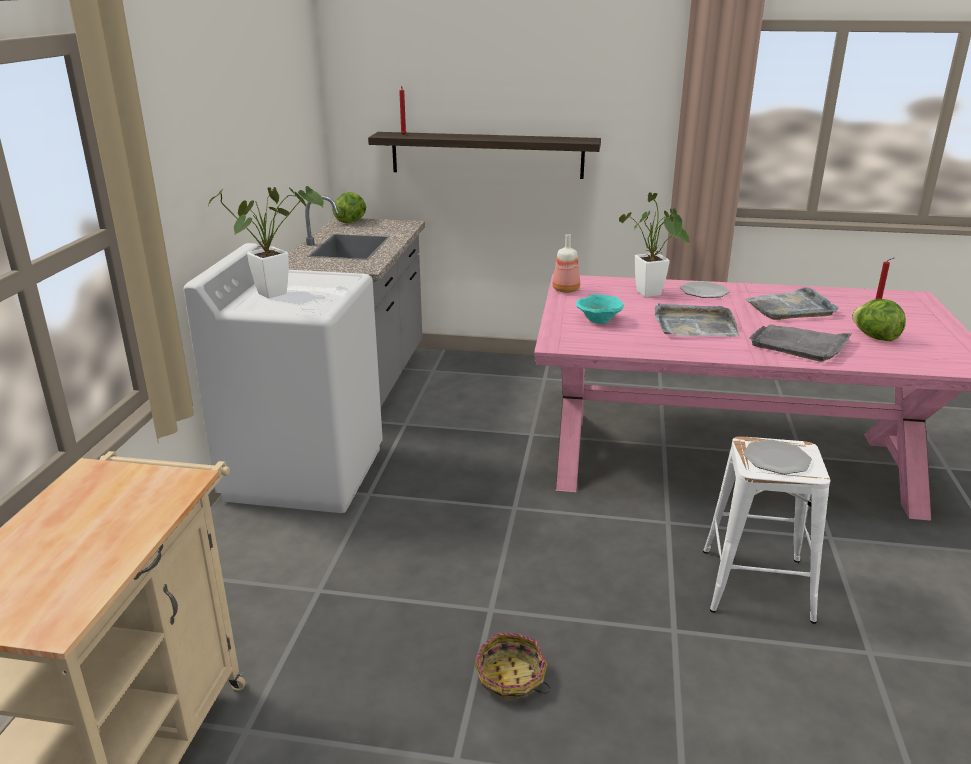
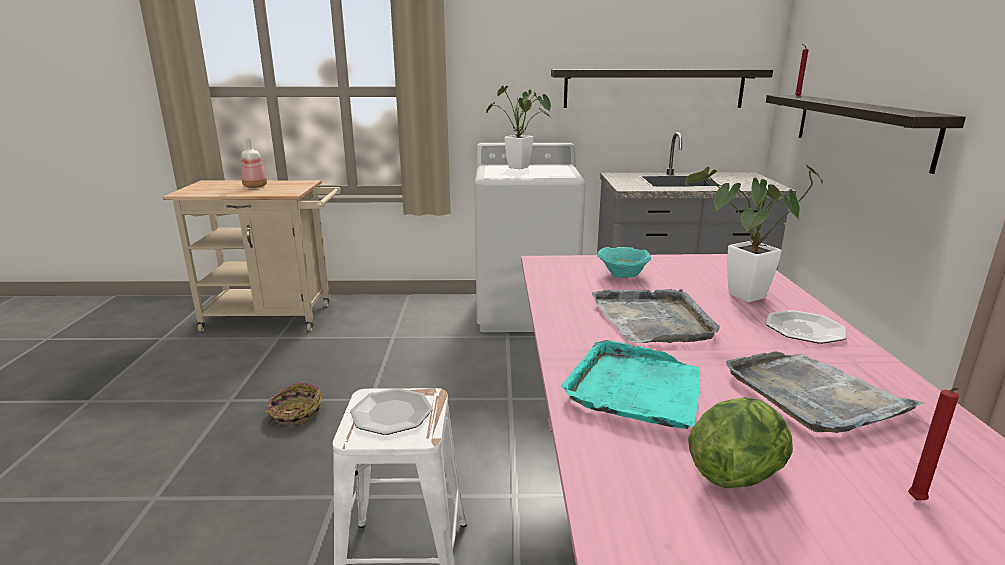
camera: 80 degrees right, 5 degrees down
lettuce [332,192,366,223] -> none
bottle [552,234,580,293] -> bottle moved to [242,138,267,188]
grey tray [749,324,852,362] -> turquoise tray [561,340,700,429]
none -> shelf [551,69,773,108]

